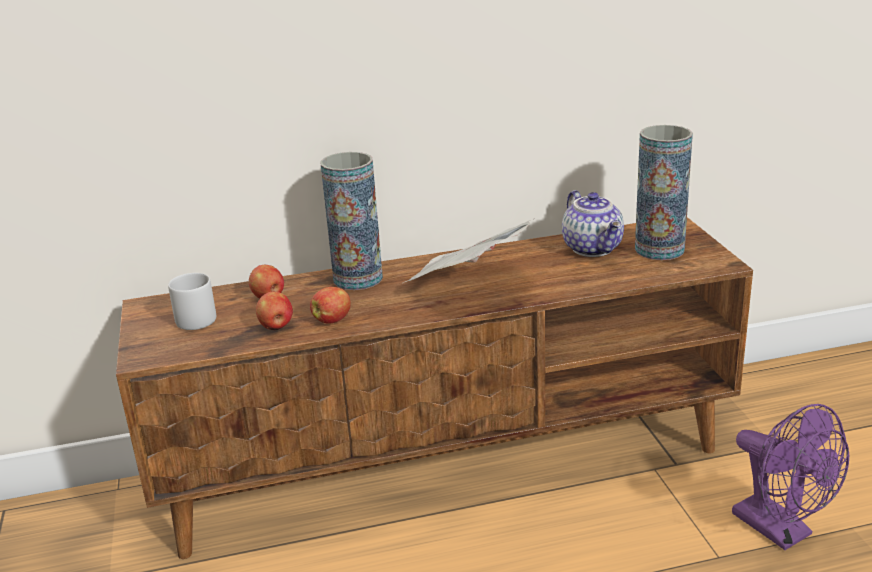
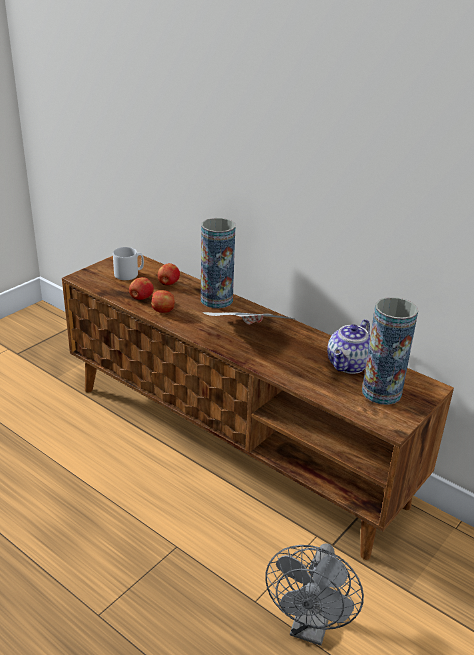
camera: 50 degrees right, 5 degrees up
purple fan [732,404,849,550] -> grey fan [265,543,364,646]

